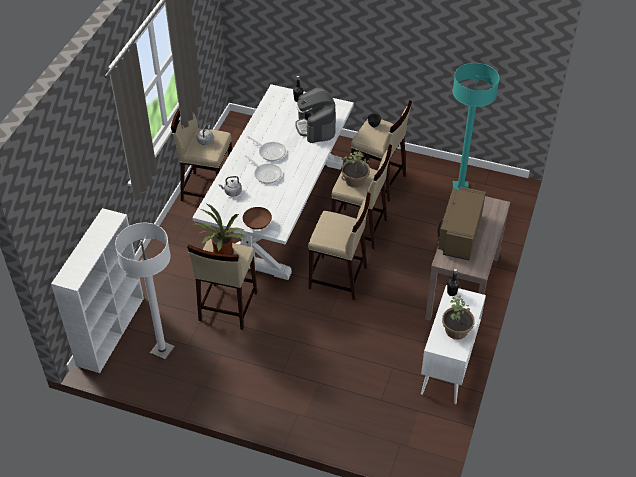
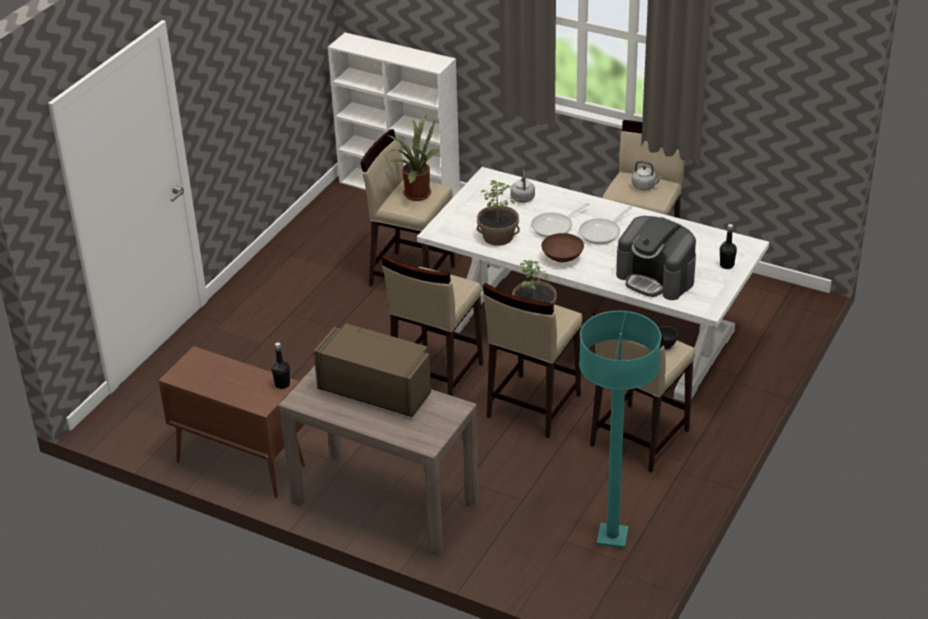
camera: 100 degrees right, 10 degrees down
white floor lamp [115,223,175,360] -> none
brown bowl [243,207,272,230] -> brown bowl moved to [541,233,584,262]
coffee machine [295,87,336,143] -> coffee machine turned 135 degrees counterclockwise [616,216,696,300]
white cabinet [421,285,486,404] -> brown cabinet [158,346,305,498]
potted plant [442,296,475,340] -> potted plant moved to [477,180,520,246]

